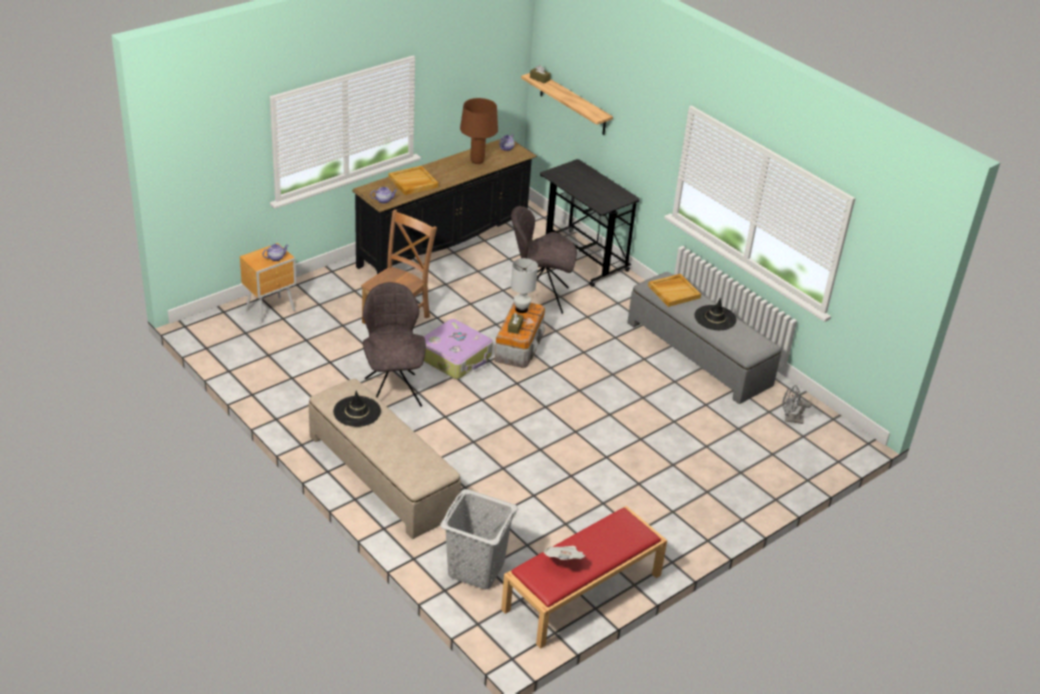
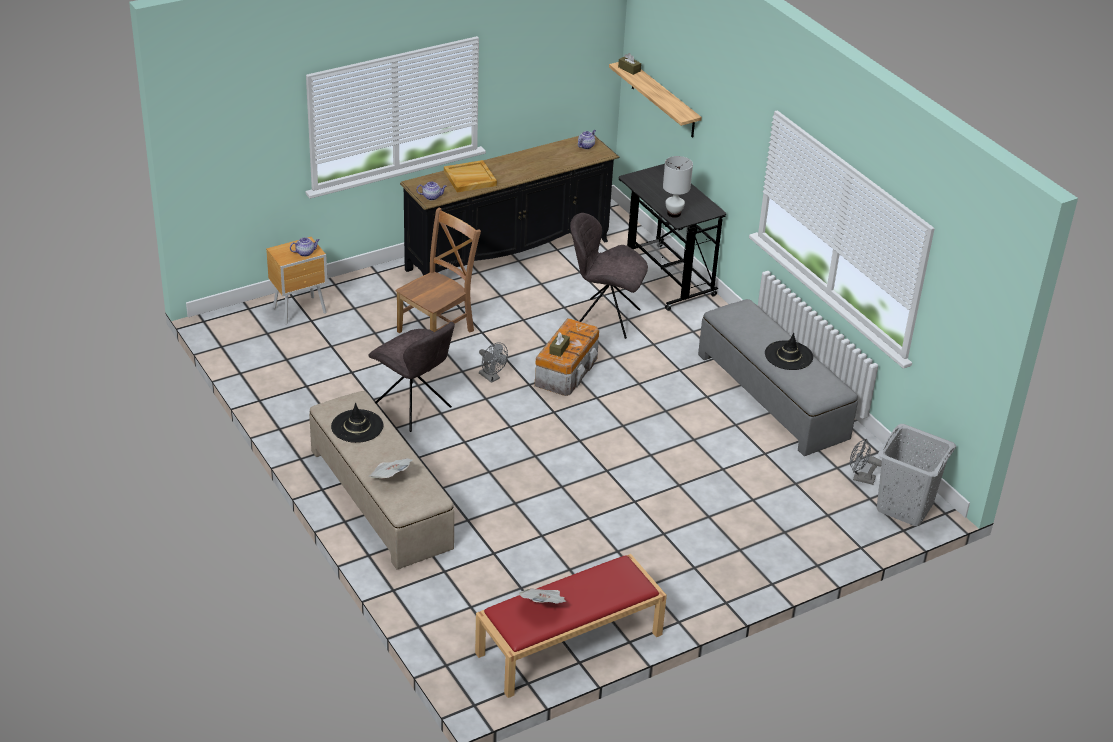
camera: 10 degrees right, 0 degrees up
grey chair [363,282,426,407] -> grey chair turned 135 degrees clockwise [368,322,455,432]
suitcase [424,319,493,379] -> grey fan [479,342,508,383]
grey laundry basket [441,489,518,589] -> grey laundry basket moved to [877,424,956,526]
brown table lamp [460,98,498,164] -> none
white table lamp [511,258,538,313] -> white table lamp moved to [663,156,693,218]
beige tray [648,274,701,307] -> none
none -> newspaper [368,458,412,479]

